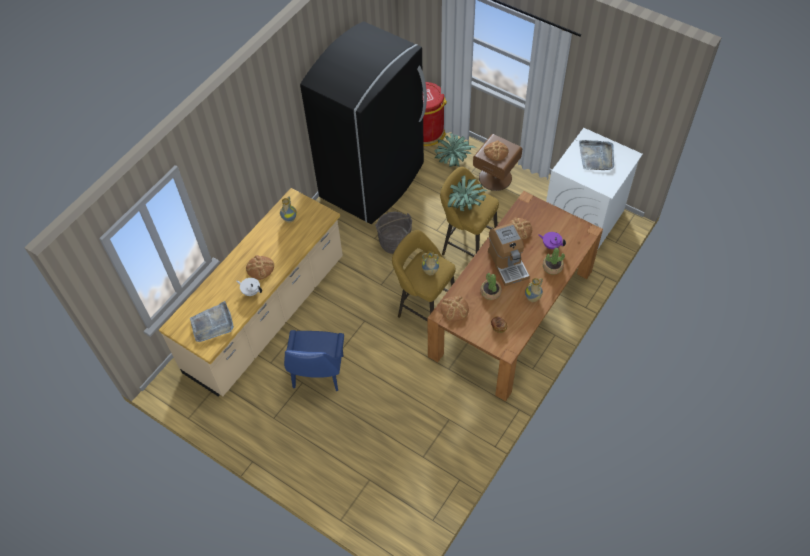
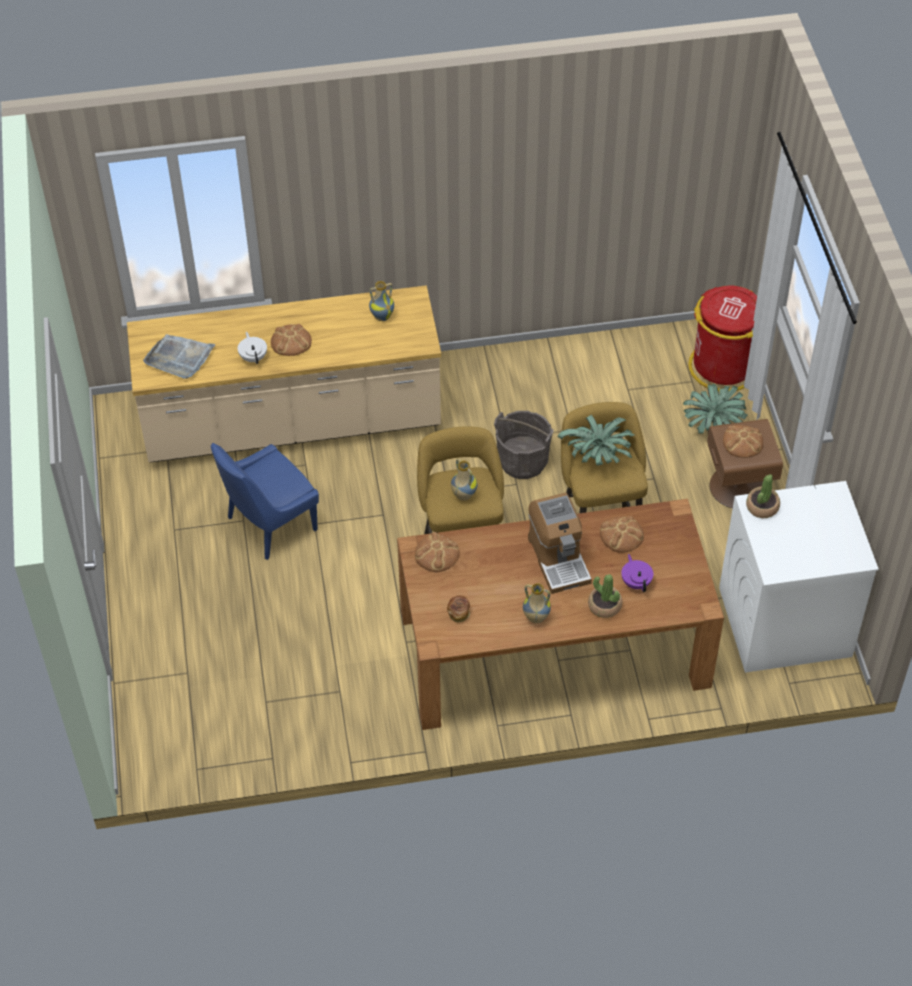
camera: 45 degrees right, 5 degrees down
black fridge [300,21,427,224] -> none
potted plant [480,273,502,300] -> potted plant moved to [746,474,780,518]
coffee machine [488,223,530,286] -> coffee machine turned 45 degrees counterclockwise [528,493,592,594]
grey tray [579,140,614,170] -> none

